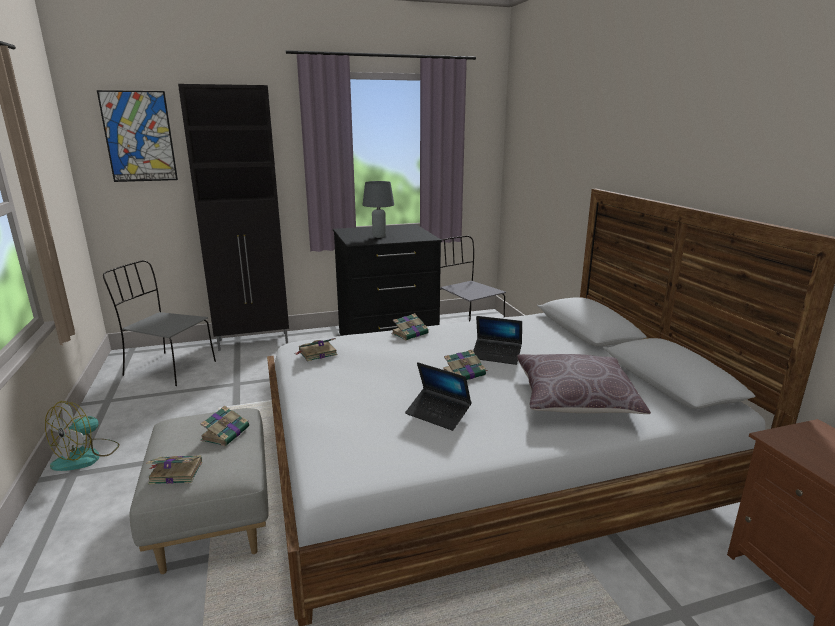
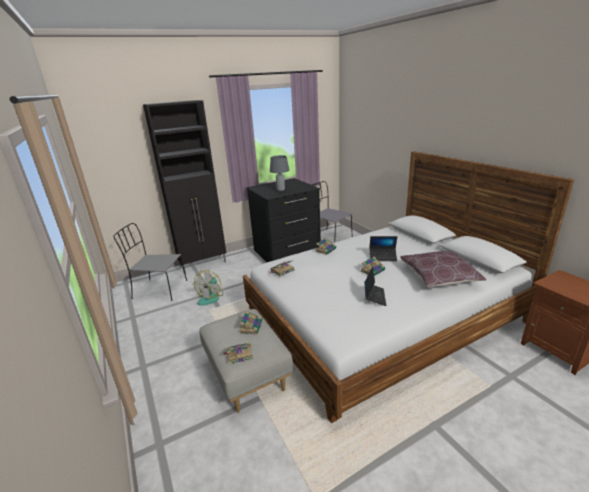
camera: 10 degrees left, 5 degrees up
fan [45,401,119,471] -> fan moved to [194,270,223,306]
picture [97,90,178,182] -> none
laptop [405,362,472,431] -> laptop turned 105 degrees counterclockwise [364,266,386,306]

